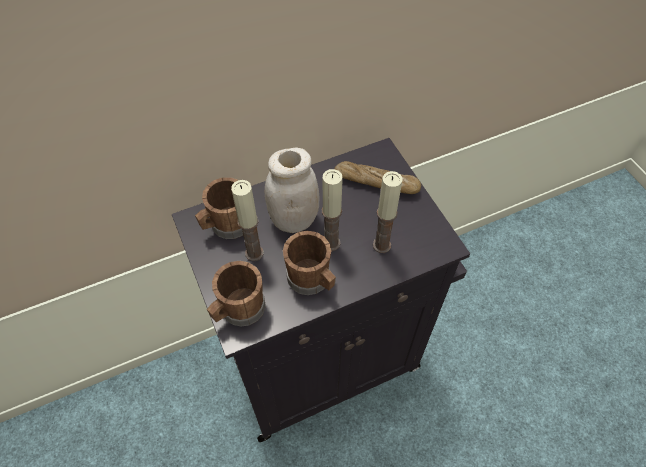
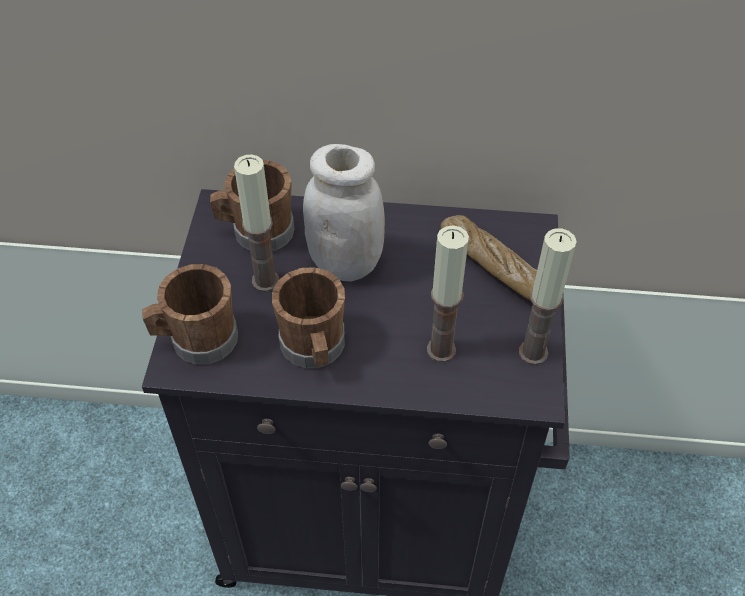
camera: 30 degrees right, 5 degrees down
candle [322,169,343,251] -> candle moved to [519,228,577,365]

